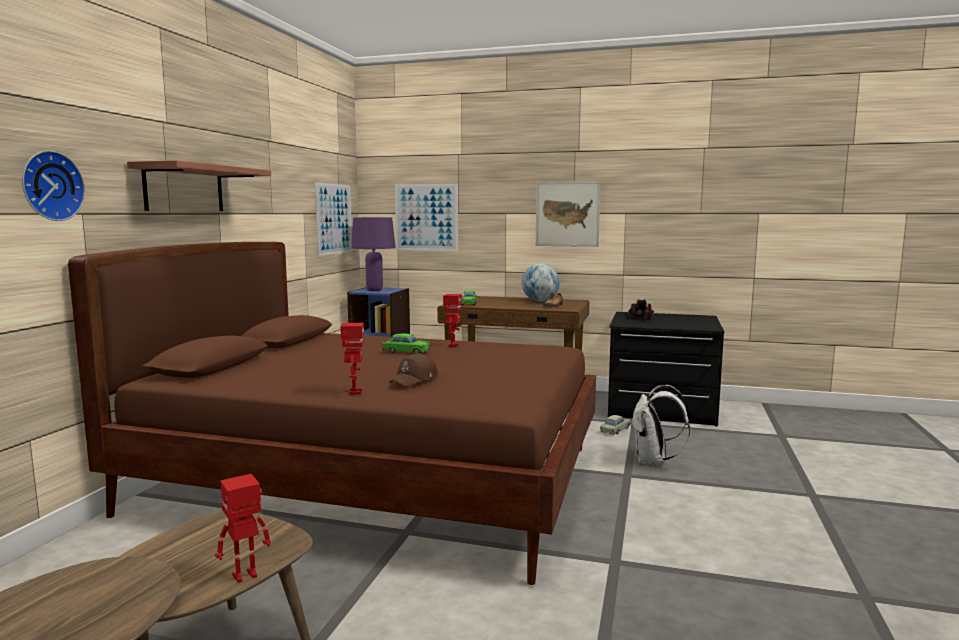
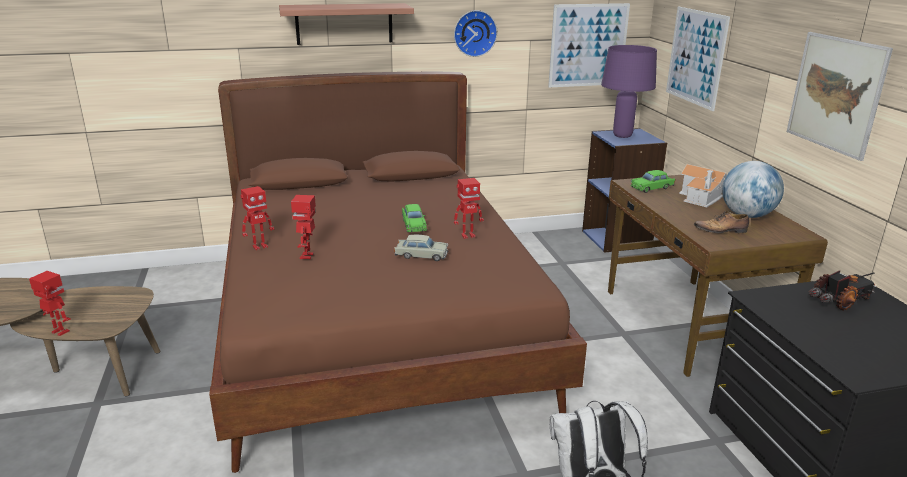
camera: 60 degrees right, 15 degrees up
wall clock [22,150,85,221] -> wall clock moved to [454,10,497,57]
brown cap [390,353,438,386] -> toy robot [291,195,316,259]
beige toy car [600,415,631,435] -> beige toy car moved to [394,235,448,261]
none -> toy house [679,164,727,207]

